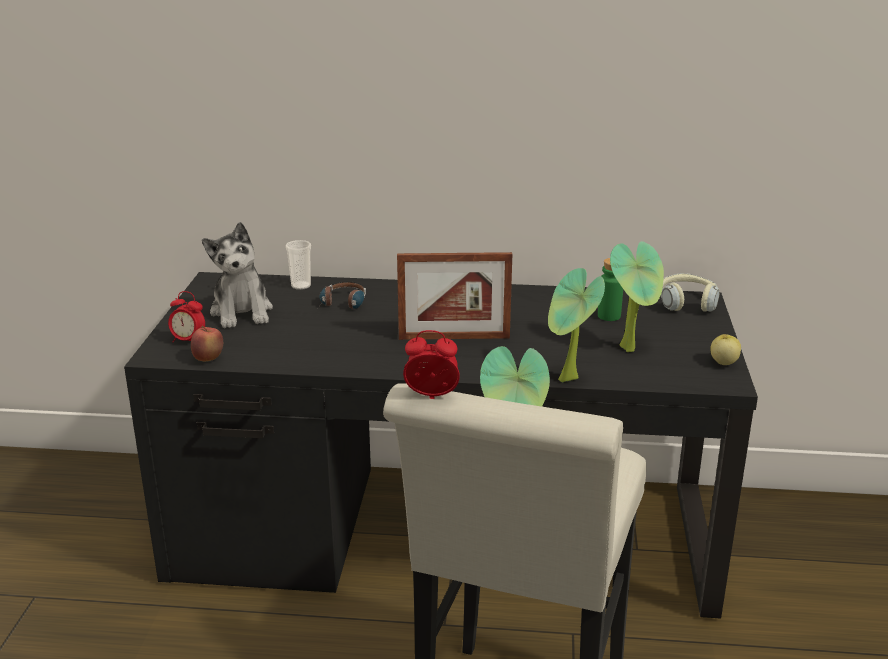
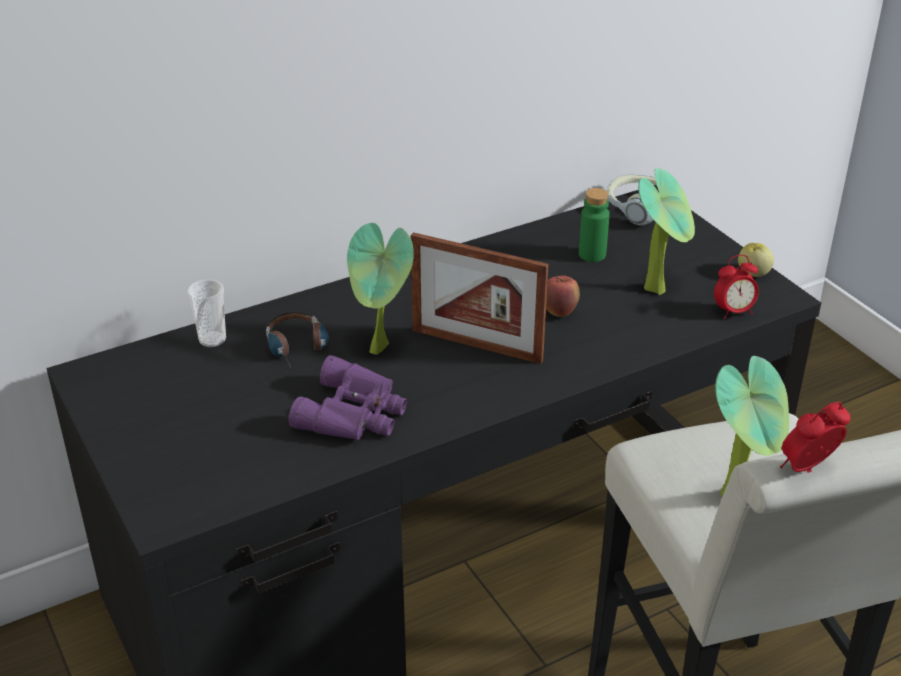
camera: 35 degrees left, 10 degrees up
alarm clock [168,291,205,342] -> alarm clock moved to [714,255,759,319]
apple [191,326,223,362] -> apple moved to [546,275,580,317]
plush toy [202,222,273,328] -> none
picture frame [397,252,512,340] -> picture frame turned 60 degrees clockwise [410,232,549,364]
potted plant [548,268,605,382] -> potted plant moved to [347,223,414,355]
none -> purple binoculars [289,355,407,440]

